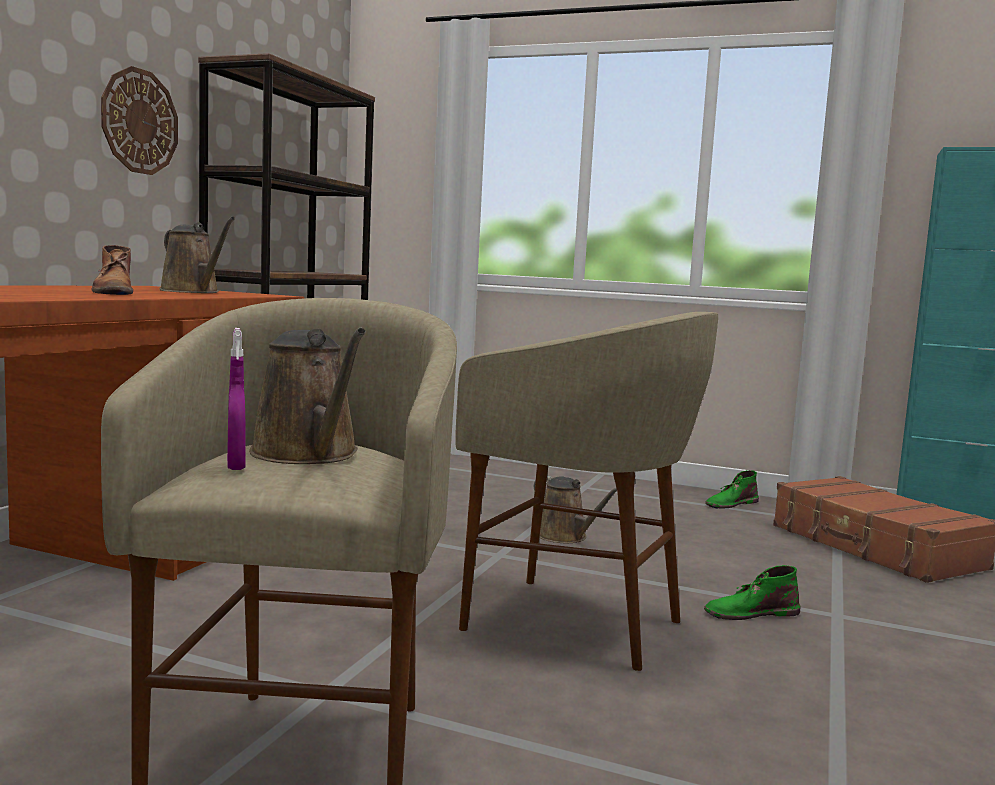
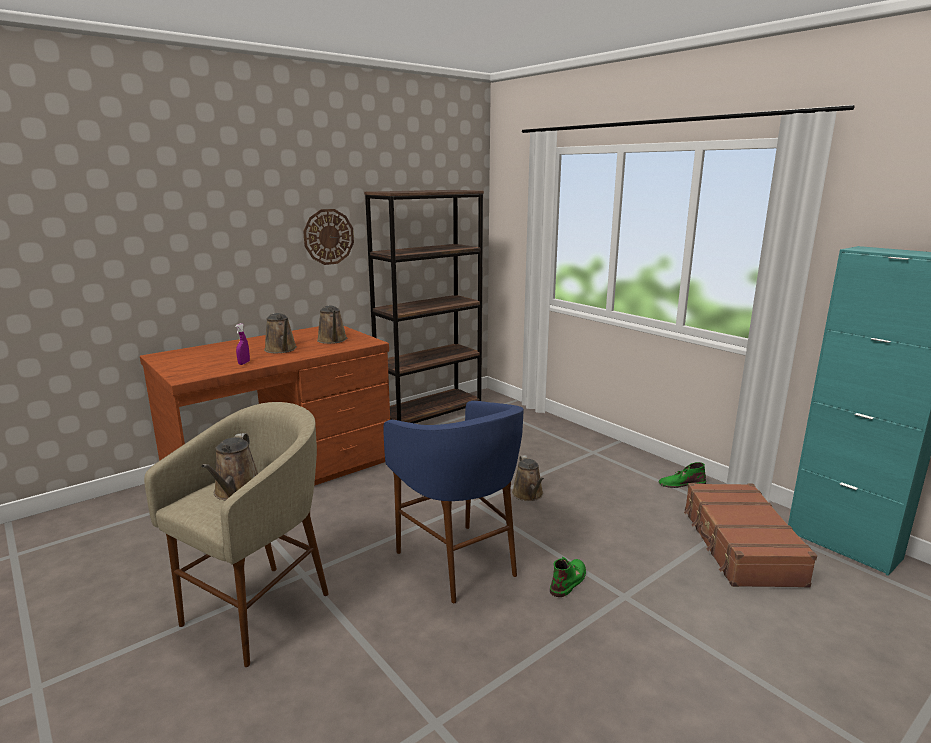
camera: 30 degrees right, 10 degrees up
brown boot [92,245,133,295] -> brown watering can [264,313,297,353]
purple spray bottle [227,328,246,470] -> purple spray bottle moved to [235,323,250,365]
beige stool [455,312,718,671] -> blue stool [383,401,524,603]
green boot [704,565,800,620] -> green boot turned 105 degrees clockwise [550,557,586,597]

